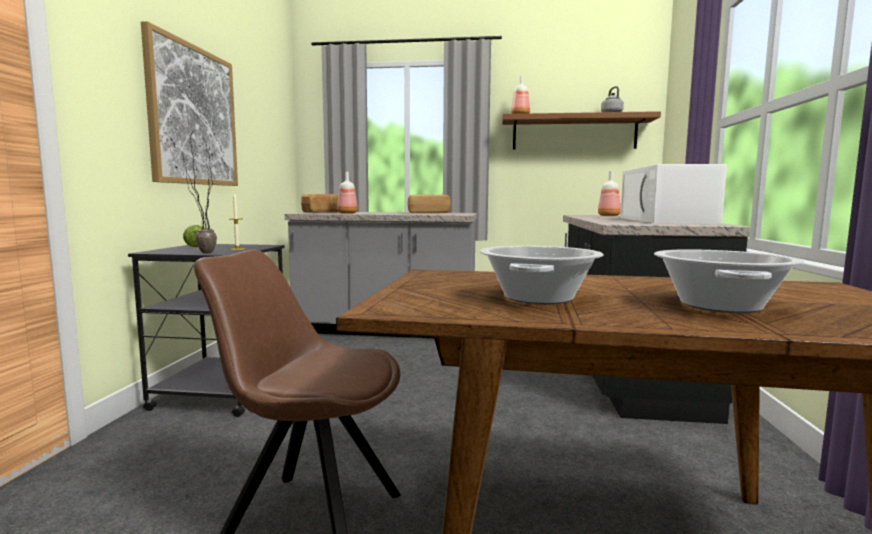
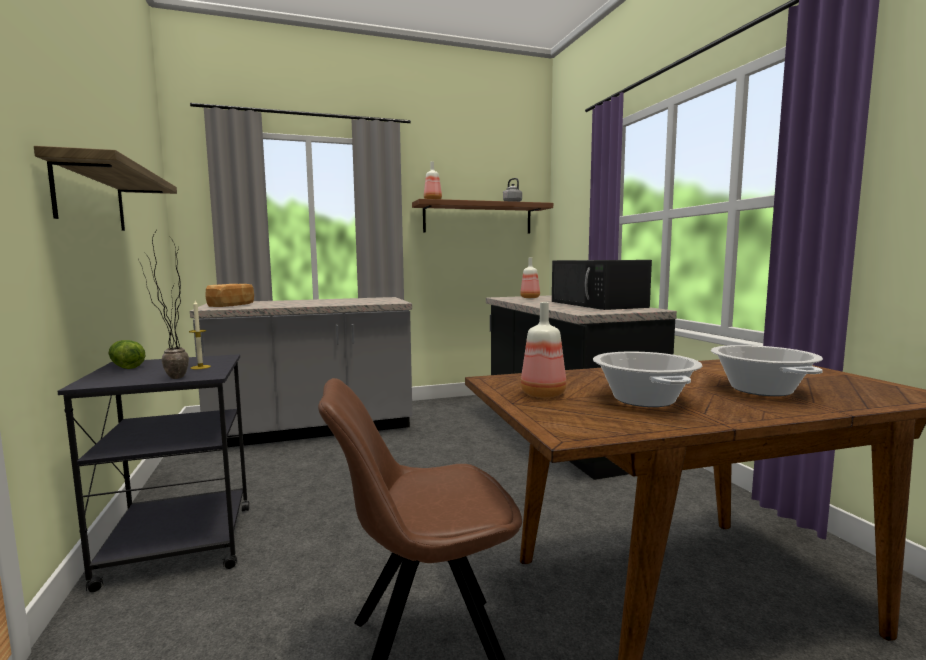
camera: 25 degrees left, 0 degrees up
picture [141,21,238,186] -> shelf [34,146,177,231]
bottle [337,172,358,214] -> bottle moved to [521,302,567,398]
bread [408,195,451,213] -> none
white microwave [620,164,727,224] -> black microwave [552,260,652,310]

